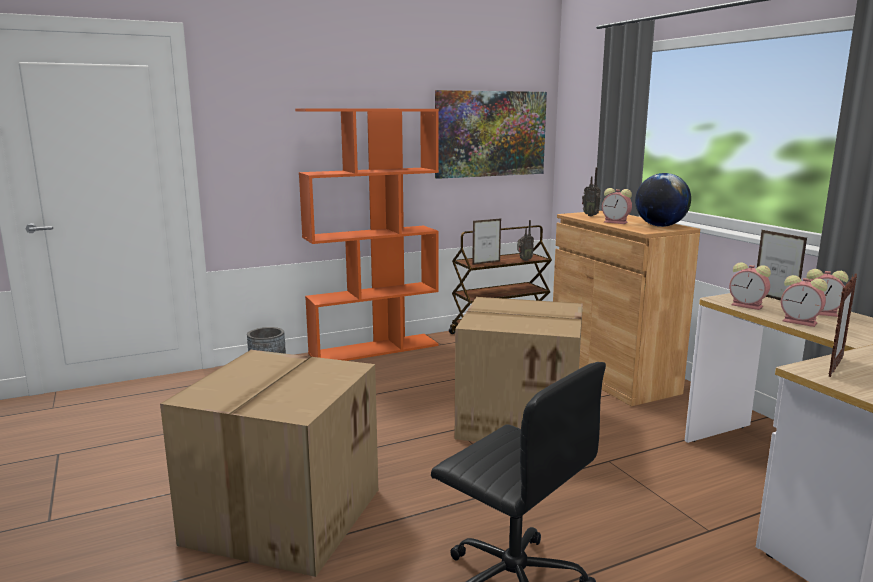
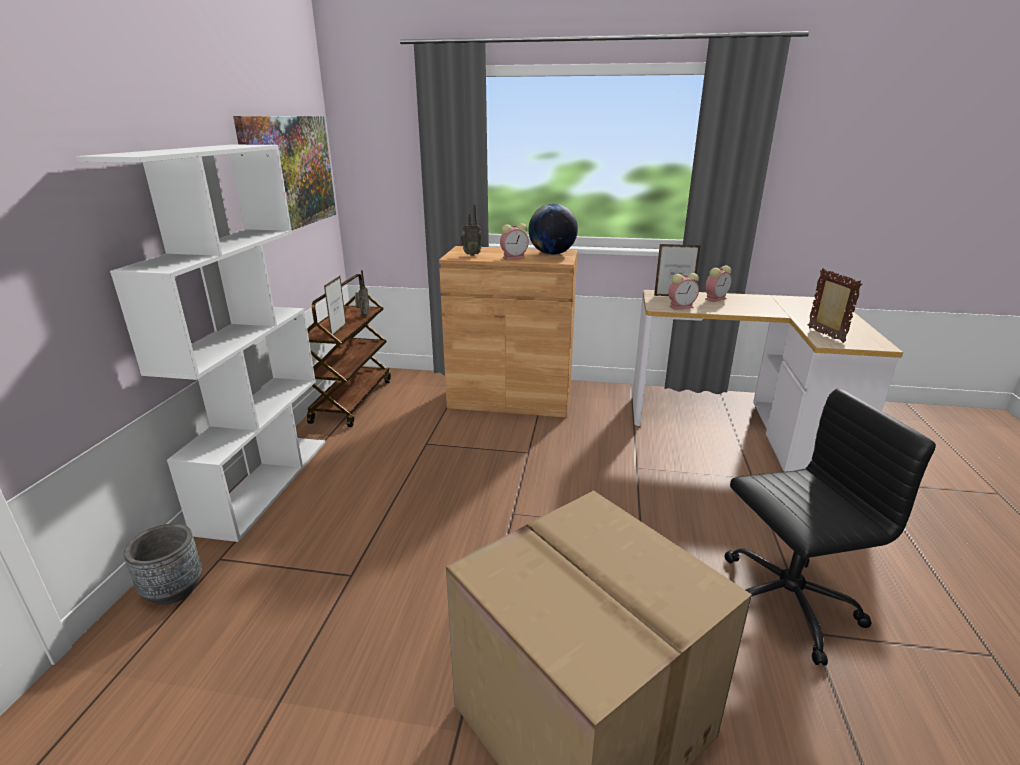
camera: 55 degrees left, 10 degrees up
orange bookcase [295,108,439,361] -> white bookcase [76,145,325,542]
cardboard box [455,297,583,442] -> none
alarm clock [781,275,827,327] -> none

